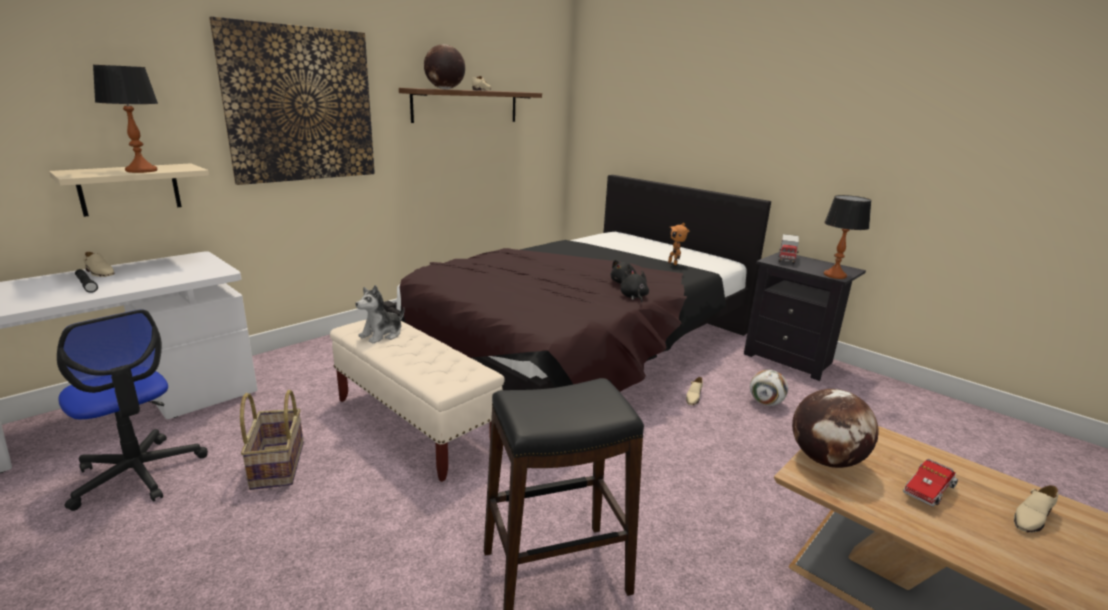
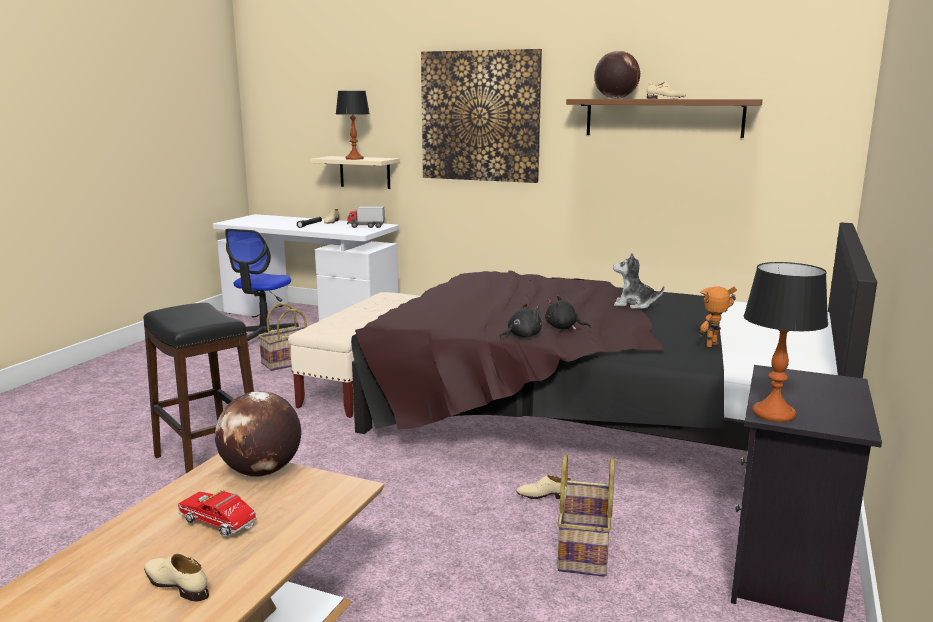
camera: 70 degrees right, 5 degrees down
plush toy [355,285,405,344] -> plush toy moved to [613,253,664,309]
football [750,370,788,406] -> basket [557,454,615,577]
toy truck [778,234,799,264] -> toy truck moved to [347,207,385,228]

